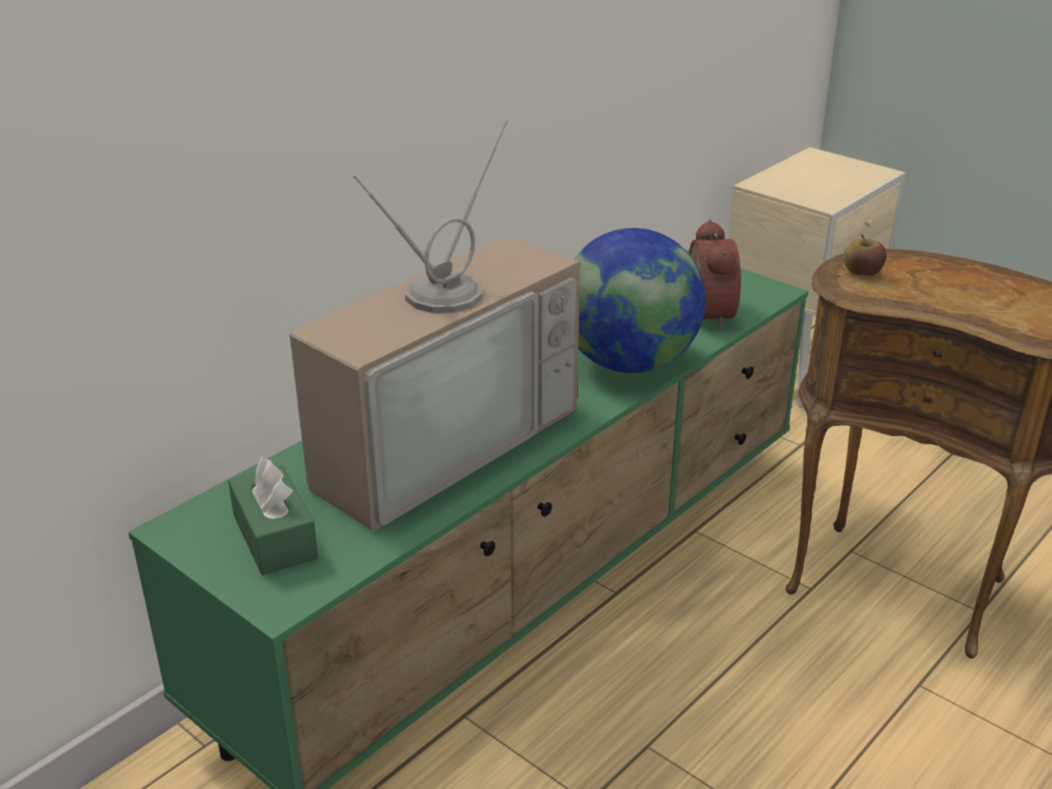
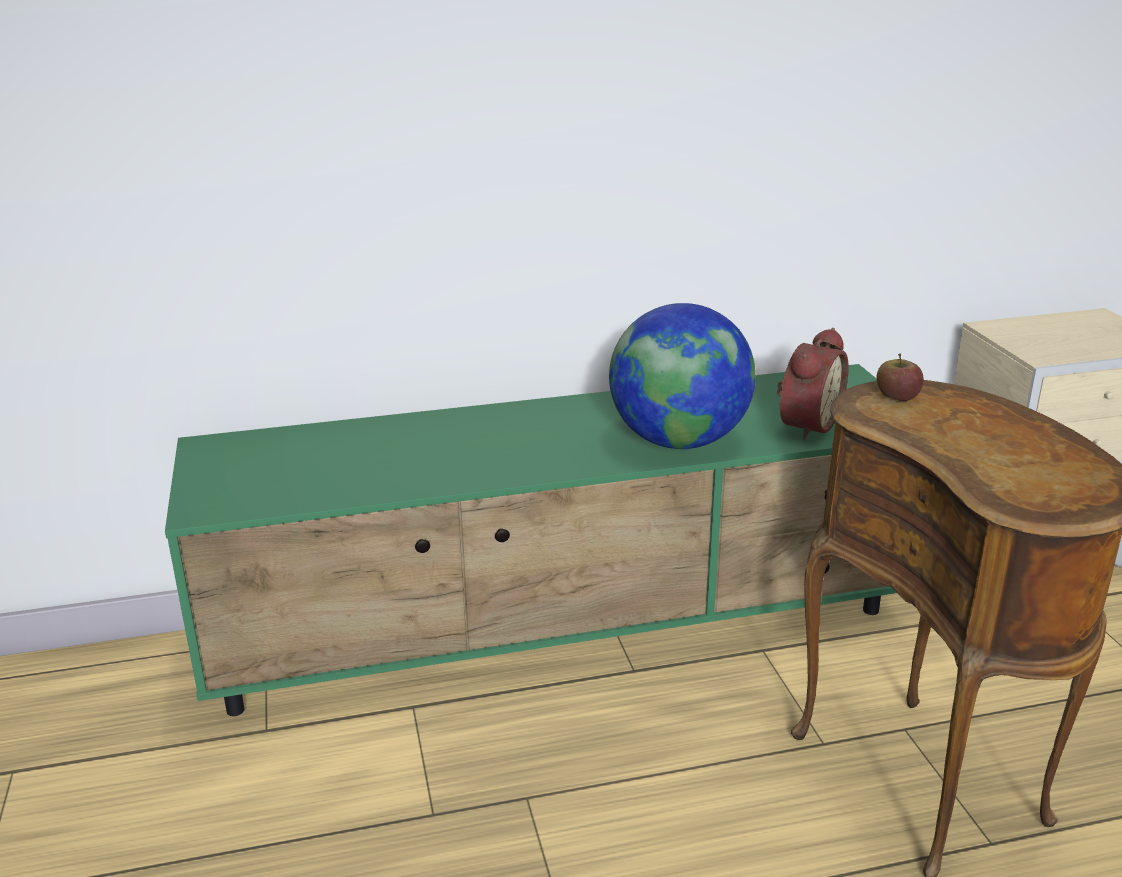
camera: 35 degrees right, 5 degrees down
green tissue box [228,457,318,575] -> none
television [290,121,581,531] -> none

